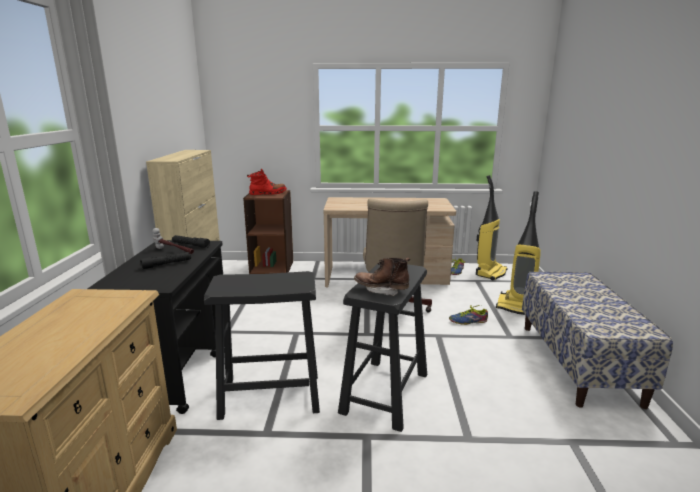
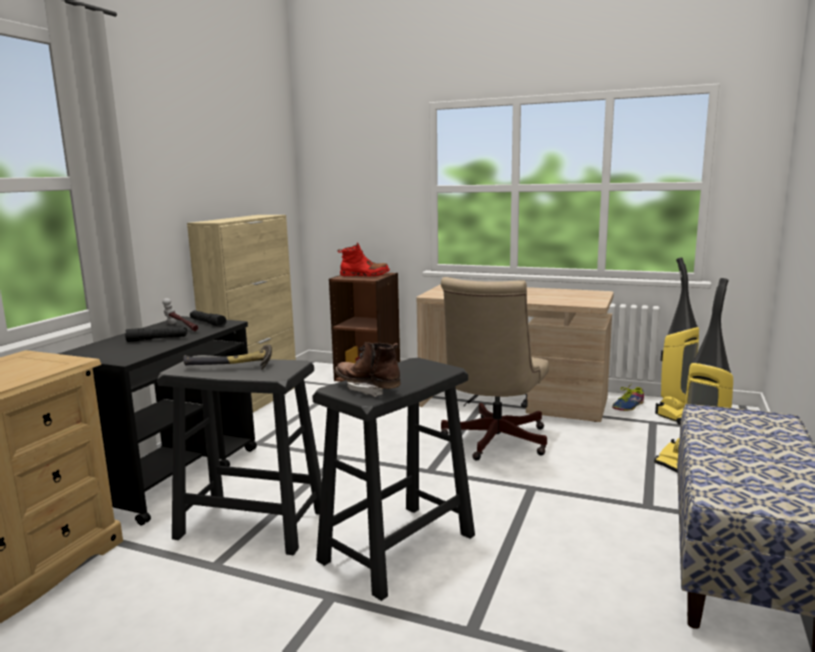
camera: 20 degrees right, 5 degrees down
shoe [449,305,488,325] -> none
none -> hammer [183,345,272,370]

